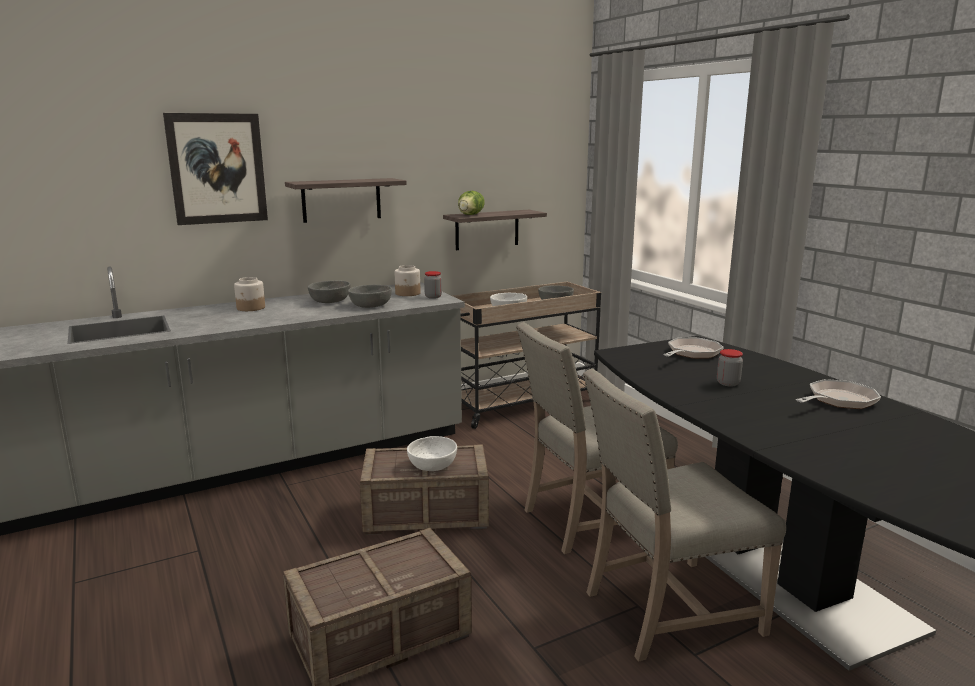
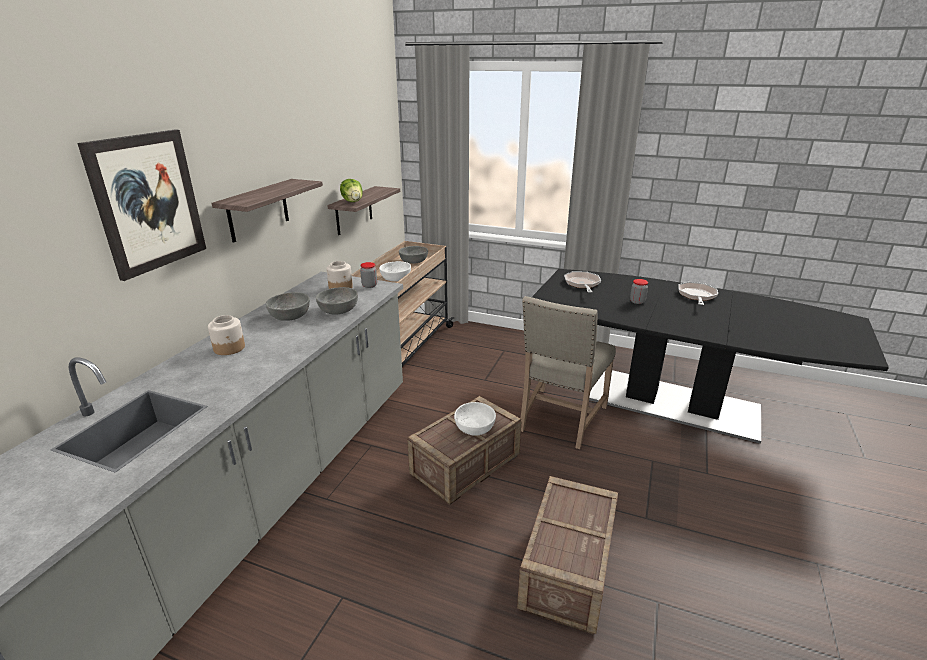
camera: 40 degrees left, 10 degrees up
beige chair [583,369,786,662] -> none

